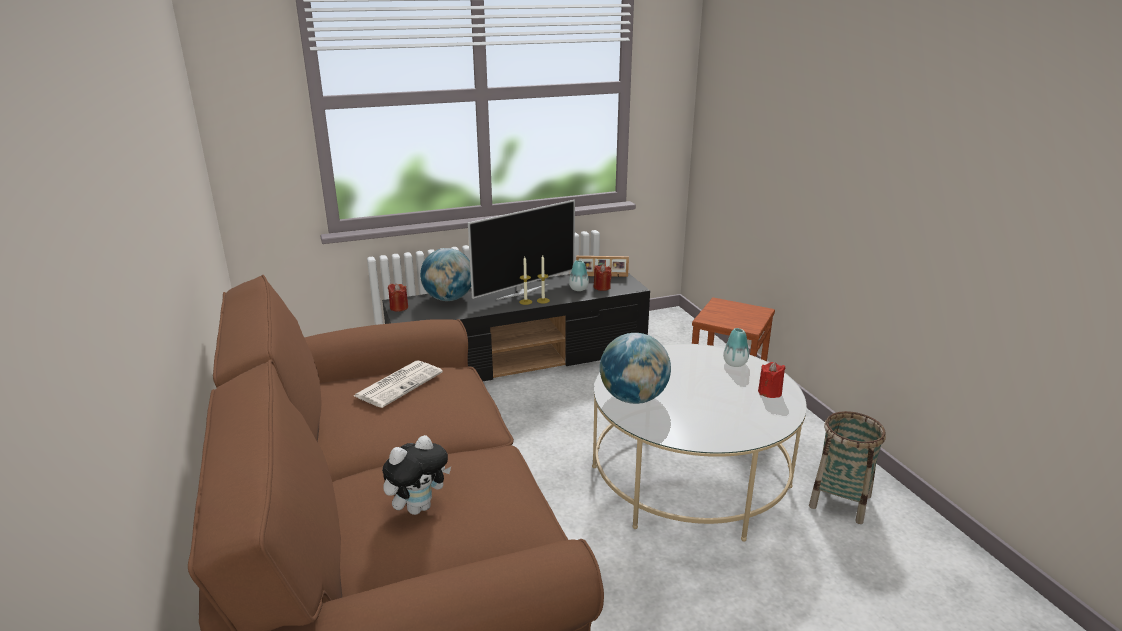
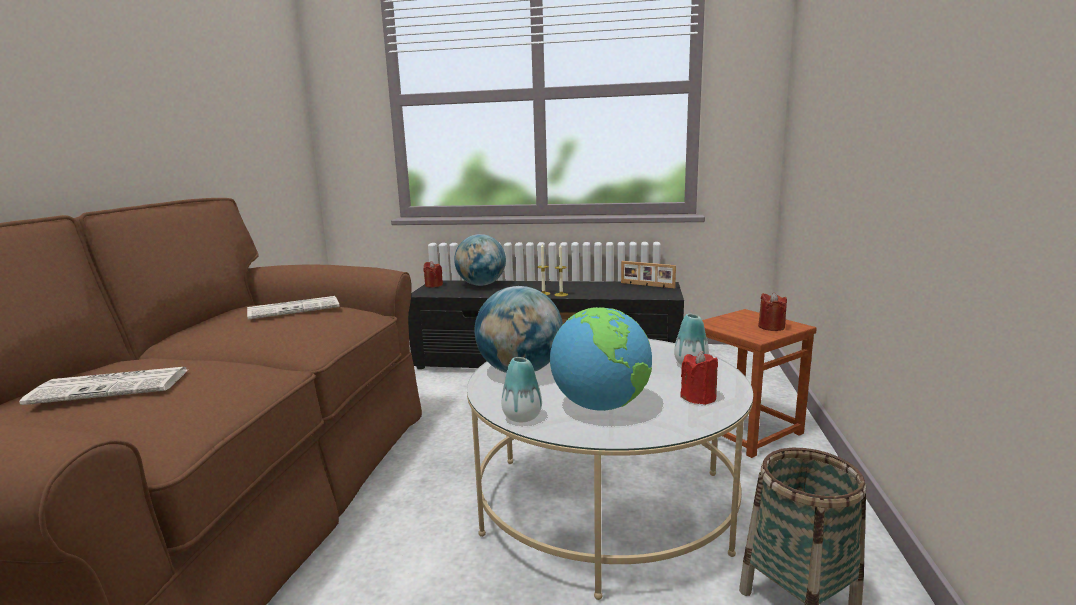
camera: 30 degrees right, 10 degrees down
plush toy [382,435,451,515] -> newspaper [19,367,187,405]
television [468,200,575,300] -> none
vase [569,260,589,291] -> vase moved to [501,357,542,422]
red candle [594,264,612,291] -> red candle moved to [758,292,787,331]
none -> globe [550,307,652,411]

